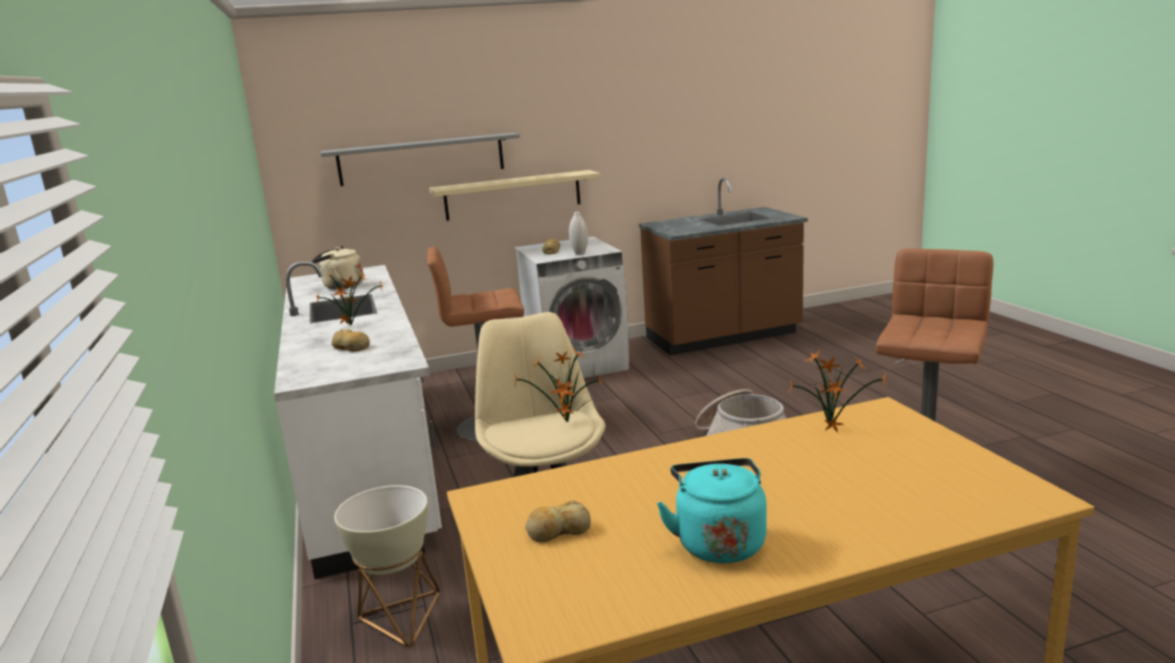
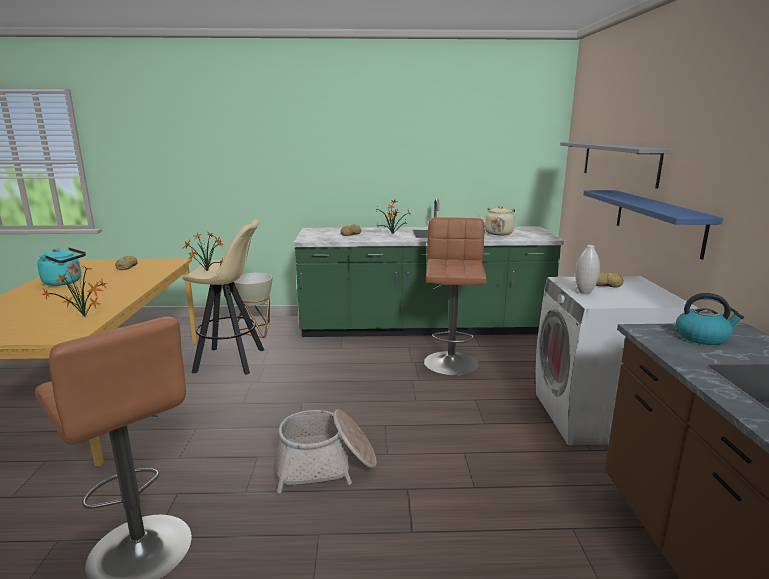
camera: 105 degrees right, 0 degrees up
white counter [274,261,442,579] -> green counter [293,198,564,337]
beige shelf [429,170,600,221] -> blue shelf [583,190,723,260]
none -> kettle [676,293,744,345]

